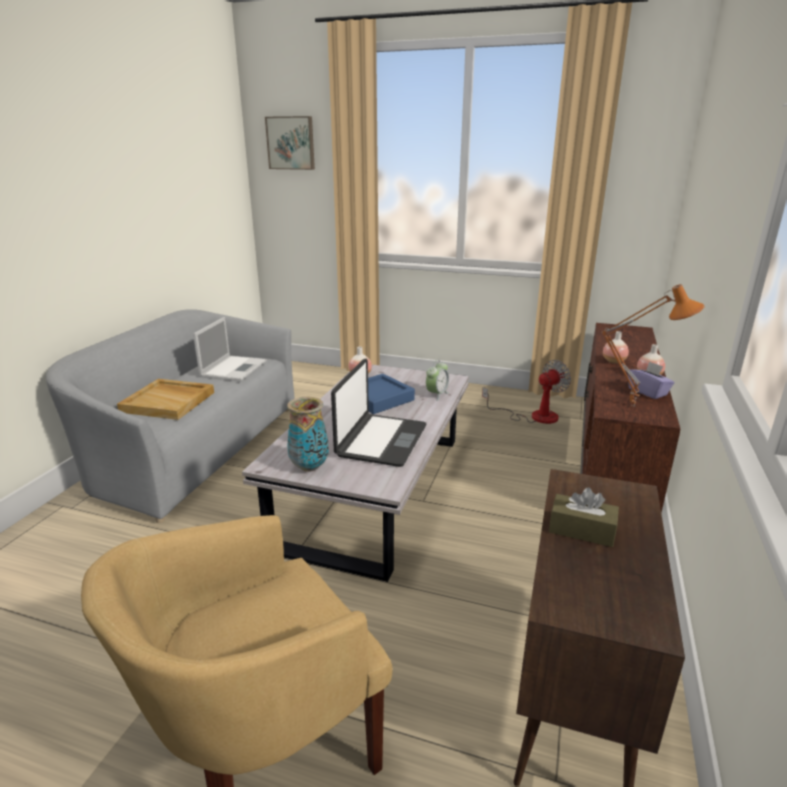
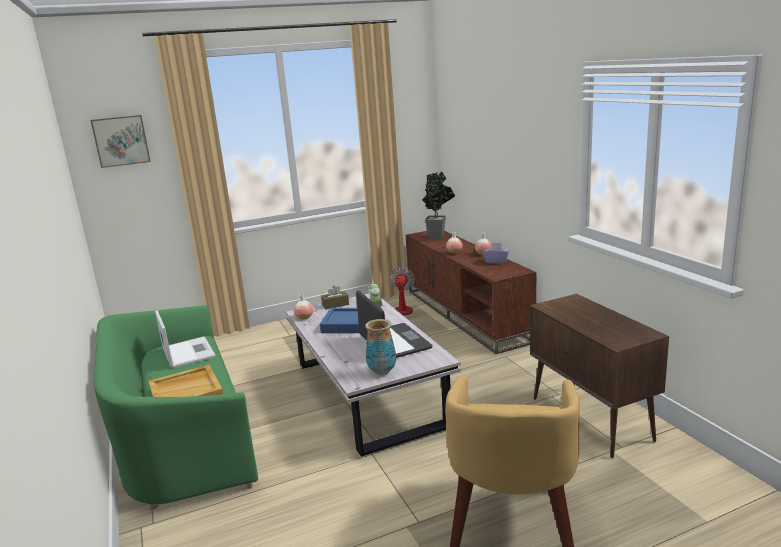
camera: 40 degrees left, 5 degrees down
grey sofa [46,309,295,523] -> green sofa [94,305,258,510]
brown tissue box [549,488,619,547] -> brown tissue box moved to [321,285,349,310]
orange table lamp [601,284,705,407] -> none
none -> potted plant [422,171,455,239]

